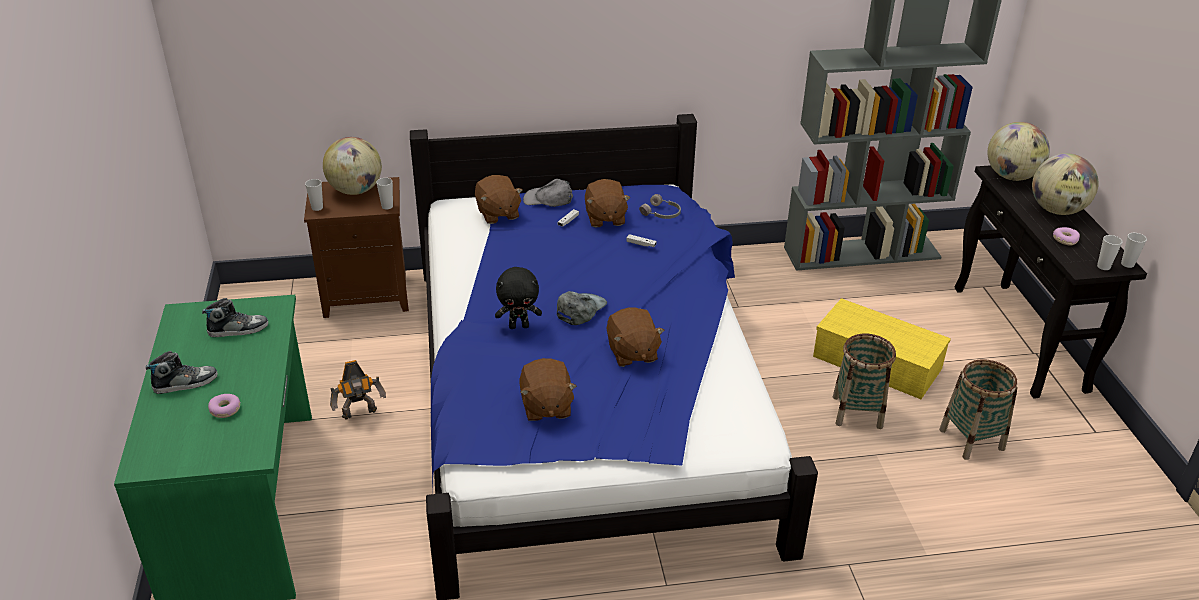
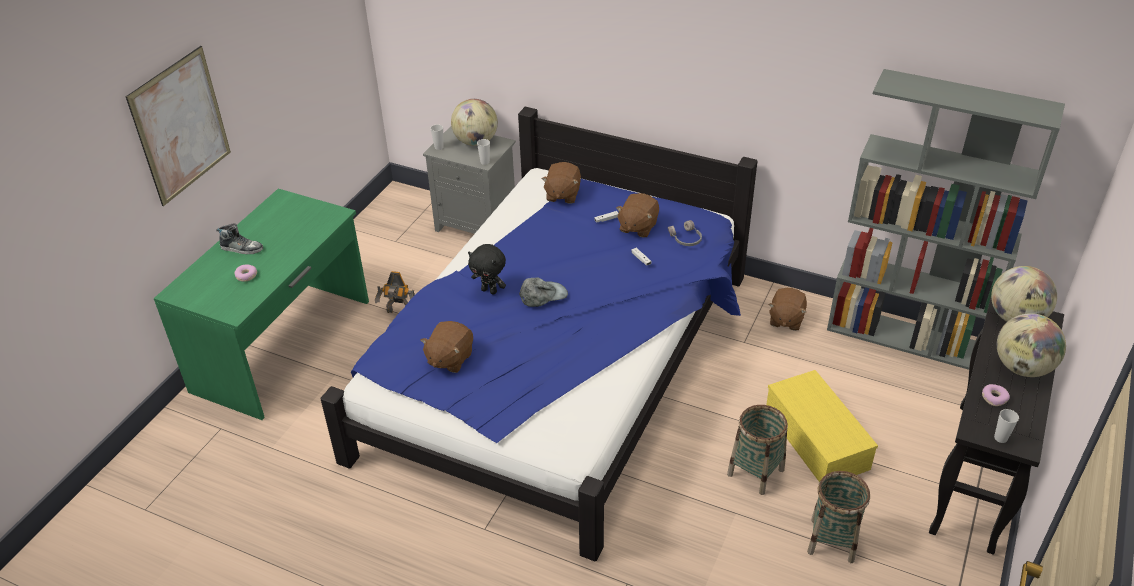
camera: 35 degrees right, 5 degrees up
shoe [202,298,268,337] -> none
brown nightstand [304,177,409,318] -> grey nightstand [423,126,516,234]
grey cap [523,179,573,207] -> none
brown plush toy [607,307,665,367] -> brown plush toy moved to [769,288,807,331]
cup [1121,233,1147,268] -> none
none -> picture [126,46,231,206]

